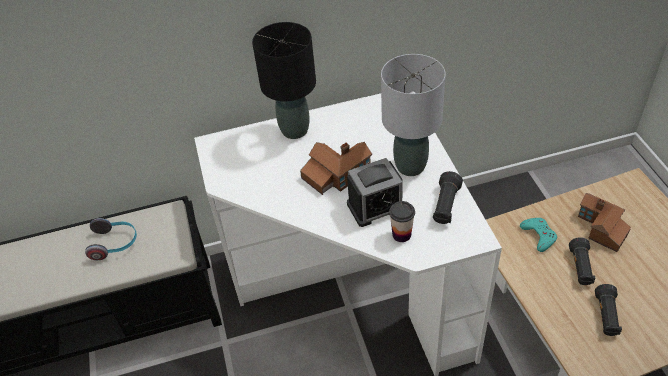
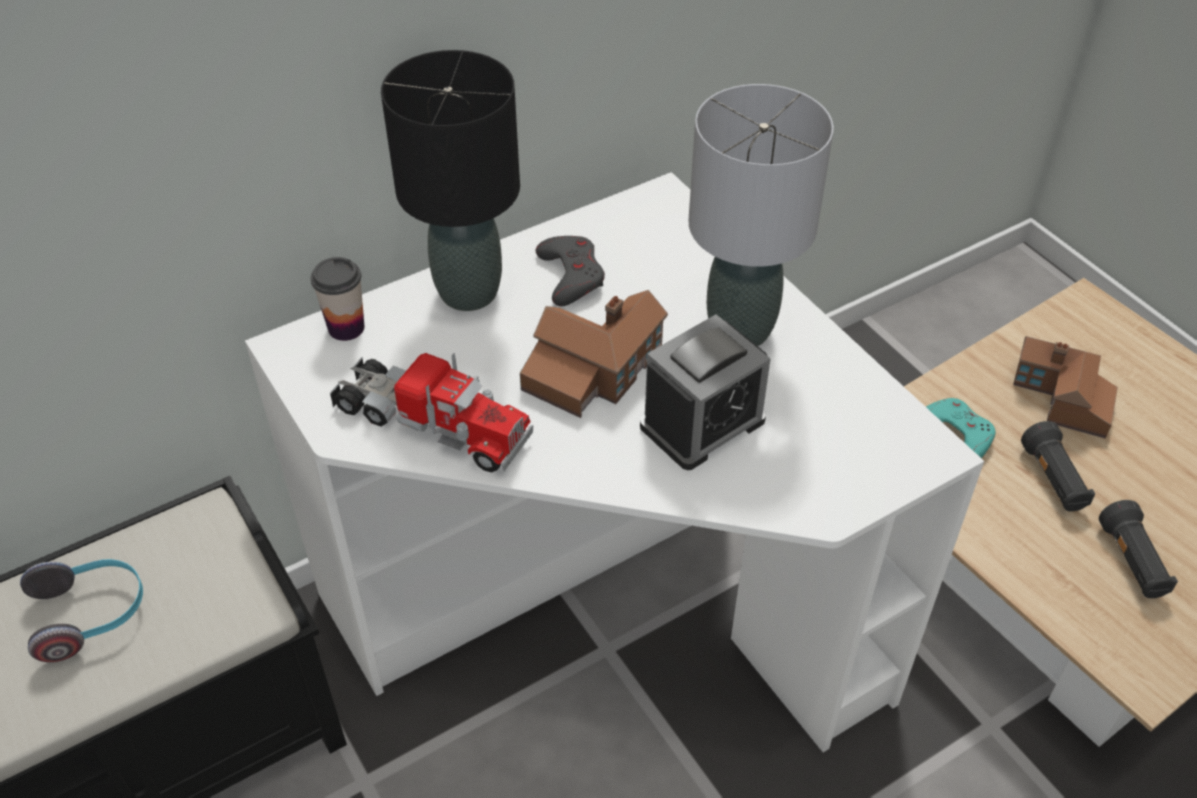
camera: 20 degrees left, 0 degrees up
cup [389,201,415,242] -> cup moved to [311,257,365,341]
black flashlight [433,171,463,224] -> none
none -> toy truck [329,353,533,473]
none -> grey game controller [536,236,605,306]

